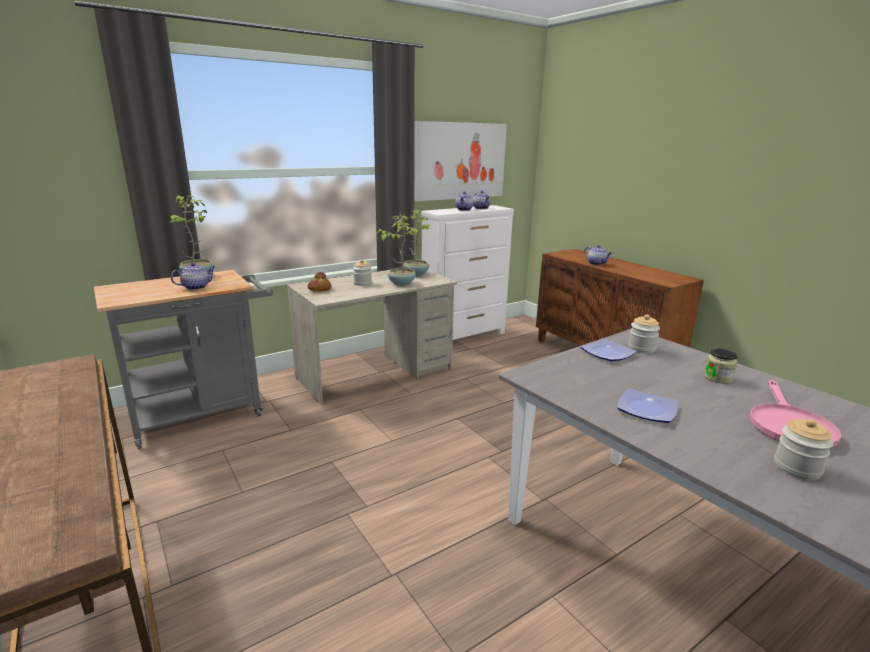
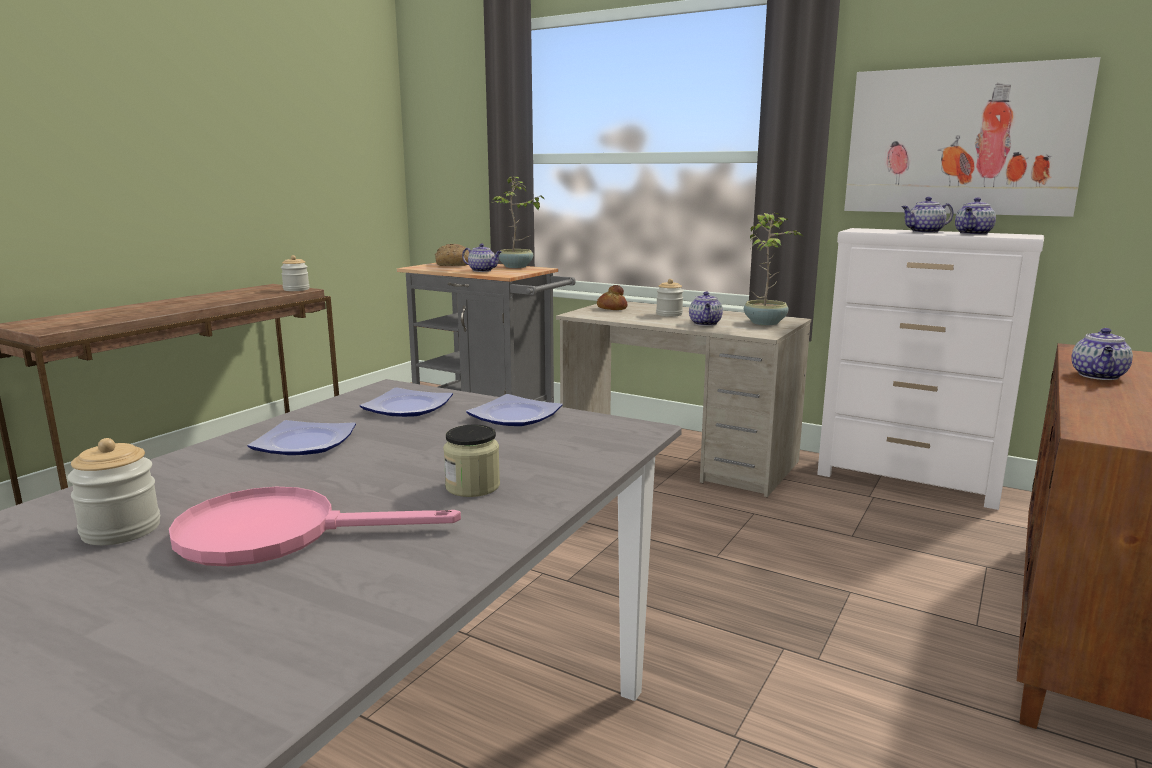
camera: 65 degrees right, 5 degrees down
potted plant [377,213,419,286] -> teapot [689,292,723,326]
jar [628,315,660,354] -> jar moved to [281,255,309,291]
none -> plate [360,387,453,417]
none -> bread [435,244,469,266]

